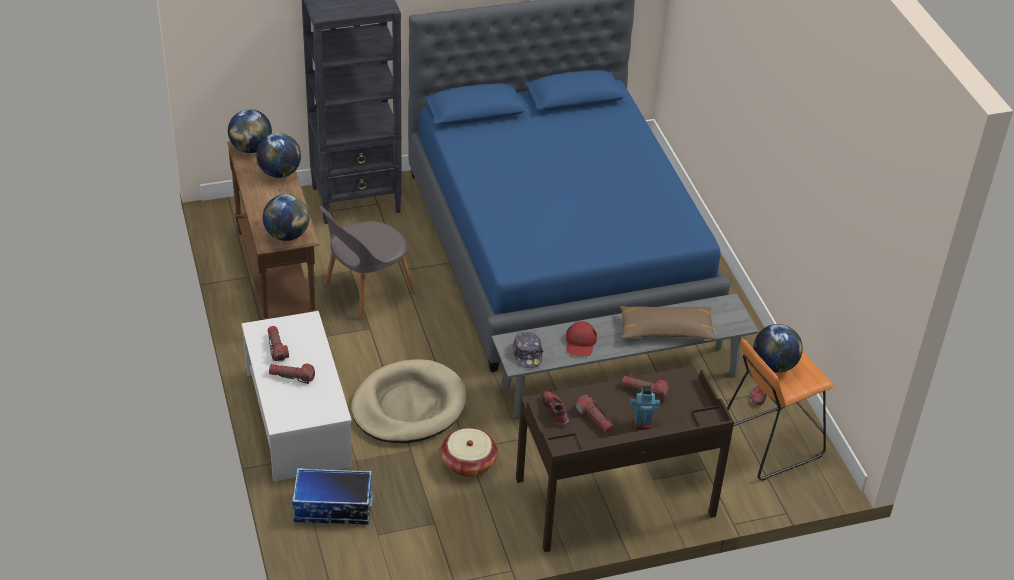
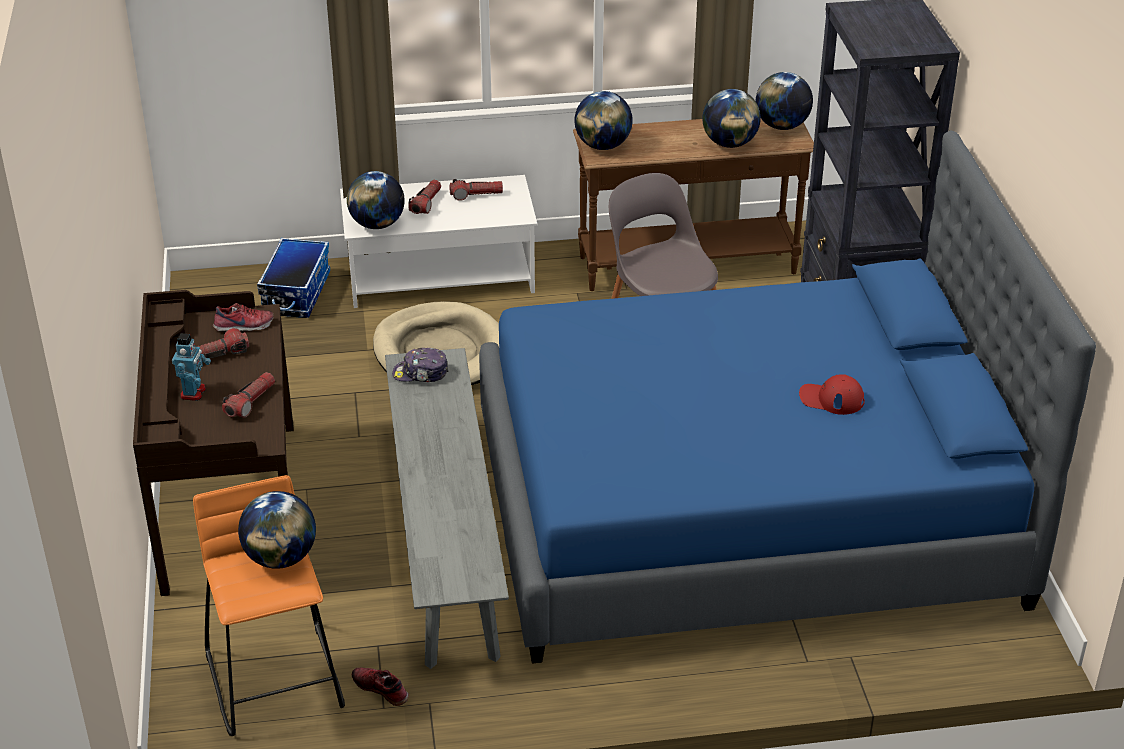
camera: 100 degrees right, 5 degrees down
basket [440,428,498,477] -> none
red cap [566,321,597,356] -> red cap moved to [799,374,865,415]
brown pillow [620,306,717,340] -> none
none -> globe [347,171,405,229]

